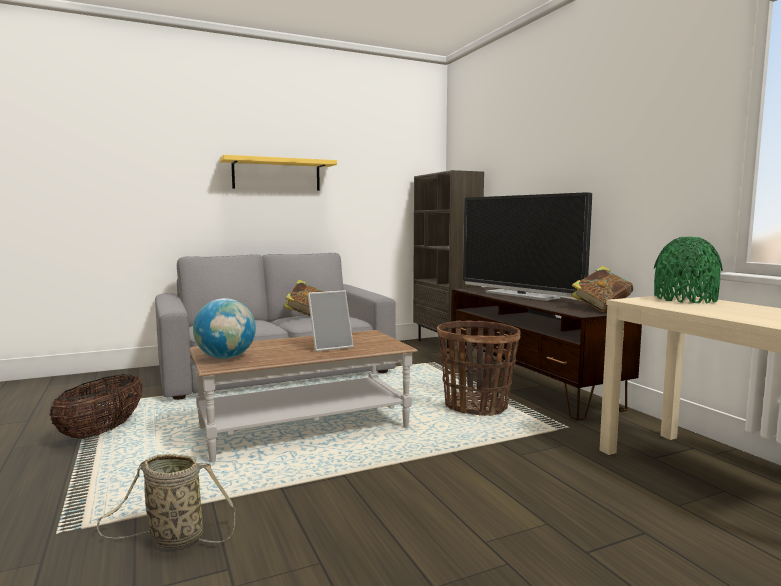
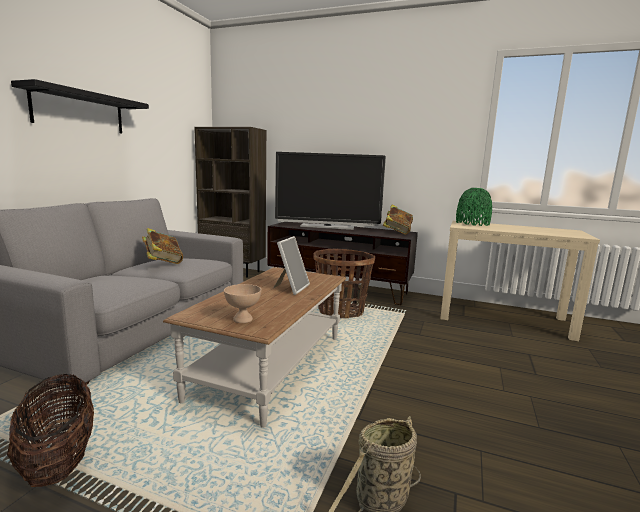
camera: 45 degrees left, 5 degrees up
globe [193,298,256,359] -> beige bowl [224,284,261,323]
yellow shelf [220,155,337,191] -> black shelf [11,79,149,133]

